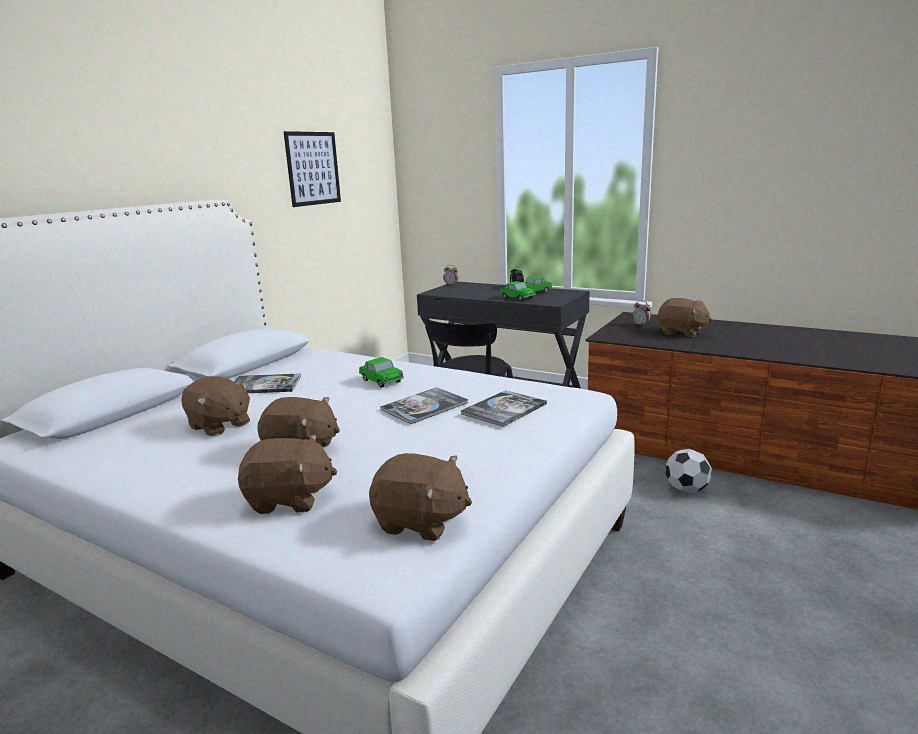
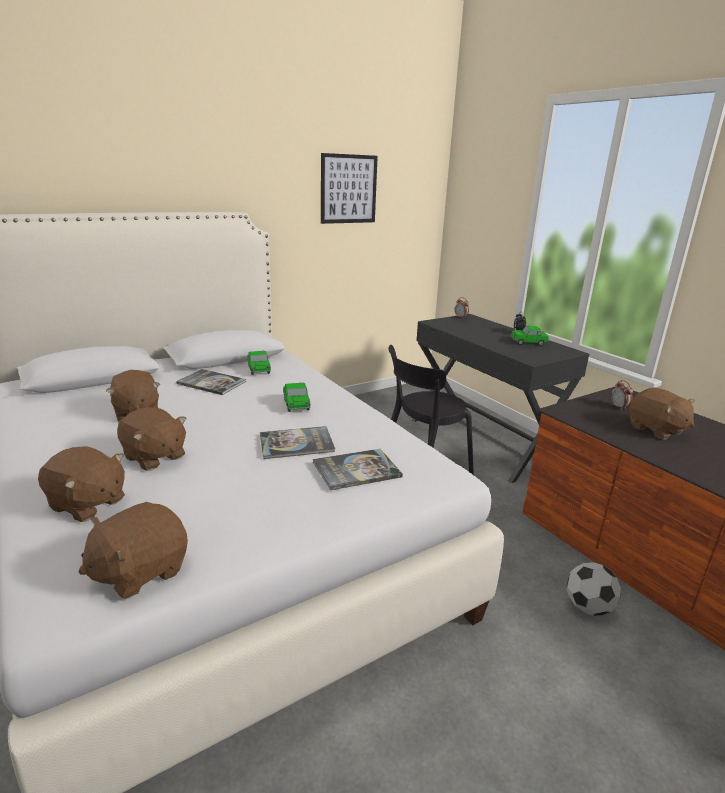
camera: 25 degrees right, 5 degrees up
brown plush toy [369,453,472,541] -> brown plush toy turned 90 degrees clockwise [79,502,188,599]
toy car [500,281,536,301] -> toy car moved to [247,351,271,375]

